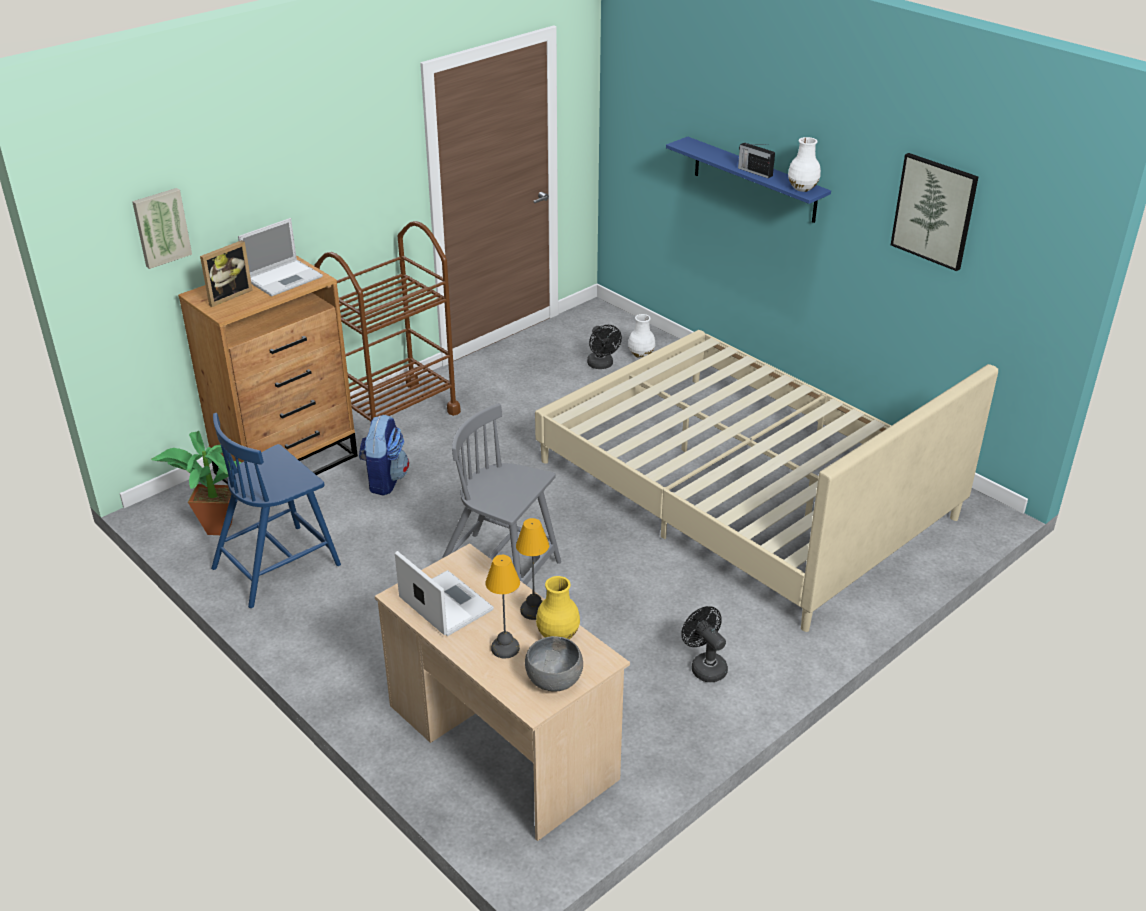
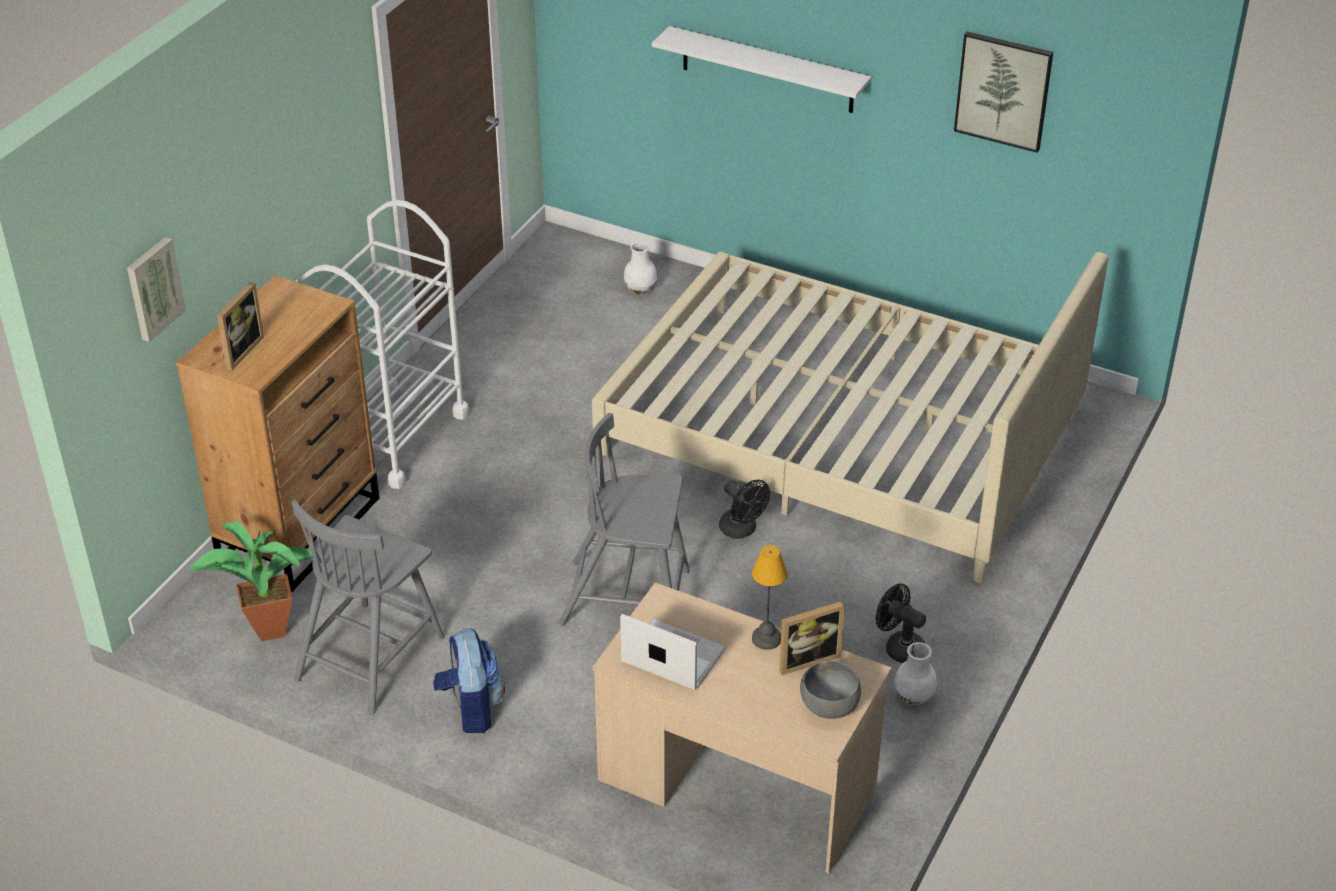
camera: 20 degrees left, 5 degrees up
blue chair [211,413,341,608] -> grey chair [292,500,444,715]
laptop [238,218,323,297] -> none
brown cart [314,221,461,421] -> white cart [295,200,469,489]
backpack [359,415,409,496] -> backpack moved to [433,628,505,733]
table lamp [485,555,520,658] -> none
yellow vase [536,576,580,639] -> picture frame [779,601,845,675]
black fan [587,325,622,369] -> black fan moved to [719,480,770,539]
blue shelf [666,137,831,223] -> white shelf [652,26,871,113]
radio [738,142,775,178] -> none
white vase [788,137,821,192] -> white vase moved to [894,642,937,705]

